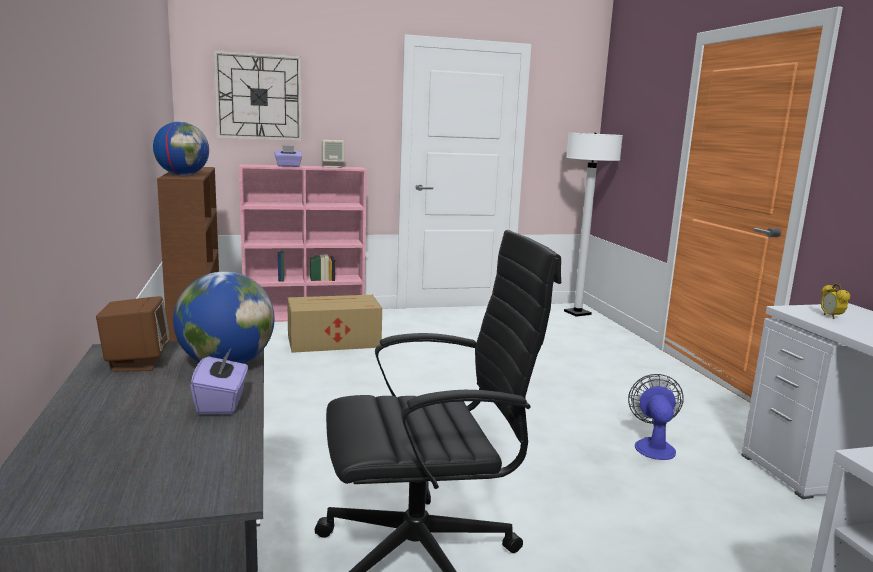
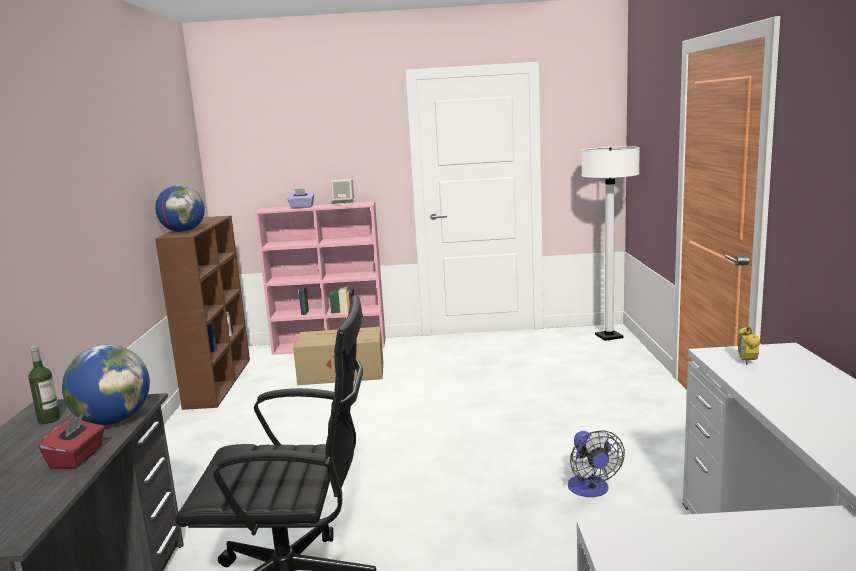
camera: 15 degrees right, 0 degrees up
brown speaker [96,296,170,372] -> bottle [28,346,60,424]
purple tissue box [190,347,248,415] -> red tissue box [39,414,105,469]
wall clock [213,50,302,141] -> none
fan [628,374,684,460] -> fan turned 150 degrees clockwise [568,430,625,497]

